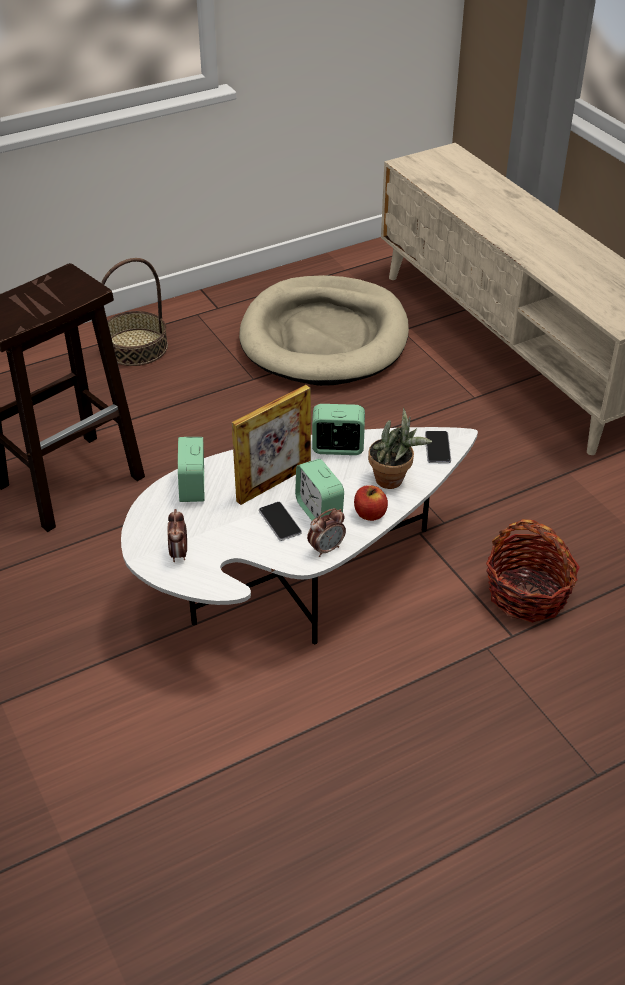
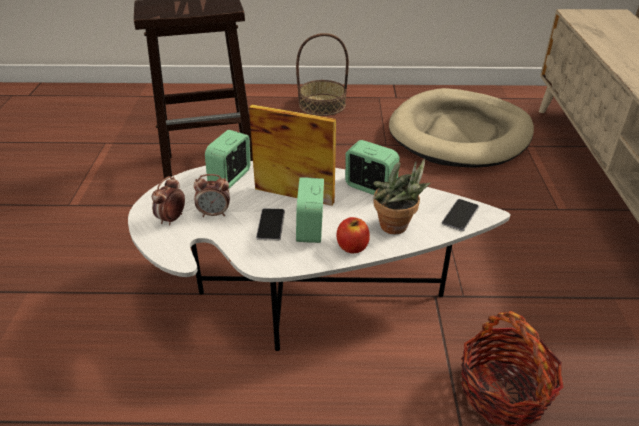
camera: 30 degrees right, 5 degrees down
picture frame [232,385,311,505] -> picture frame turned 150 degrees counterclockwise [249,105,336,206]
alarm clock [307,508,346,557] -> alarm clock moved to [193,174,230,217]

